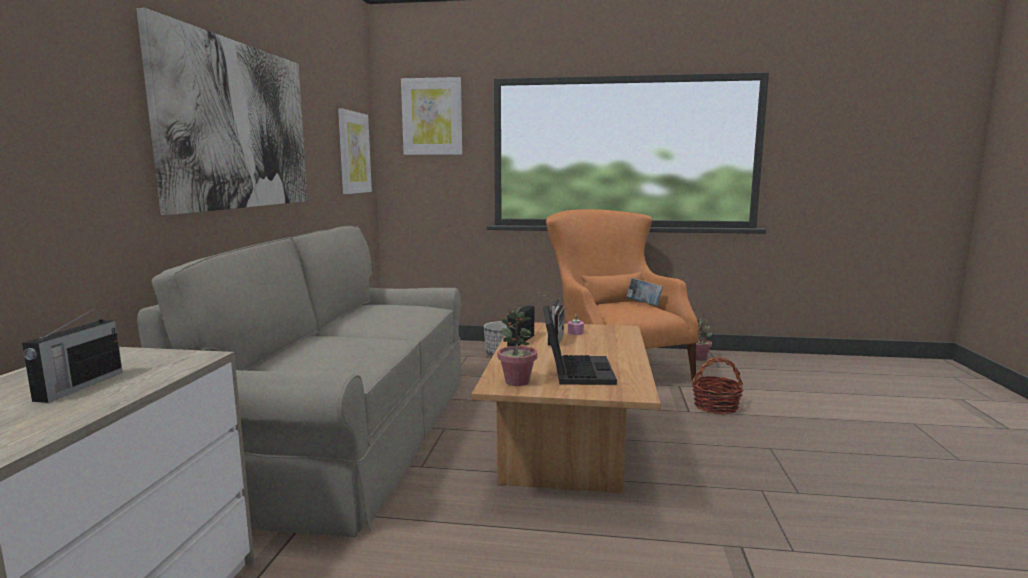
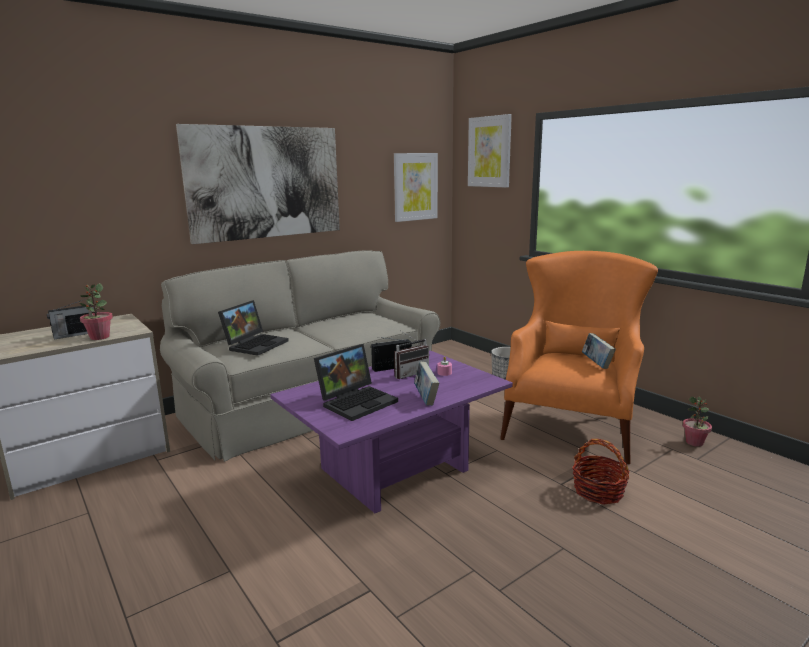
camera: 45 degrees right, 5 degrees up
brown coffee table [472,322,661,493] -> purple coffee table [270,350,513,513]
potted plant [498,307,537,386] -> potted plant moved to [79,283,113,340]
none -> laptop [218,300,289,356]
none -> book [414,362,439,406]

